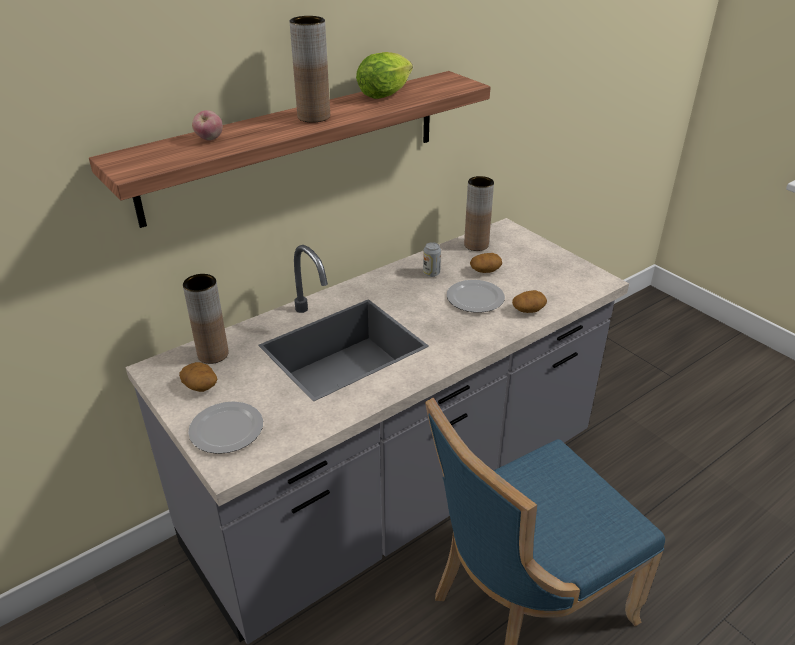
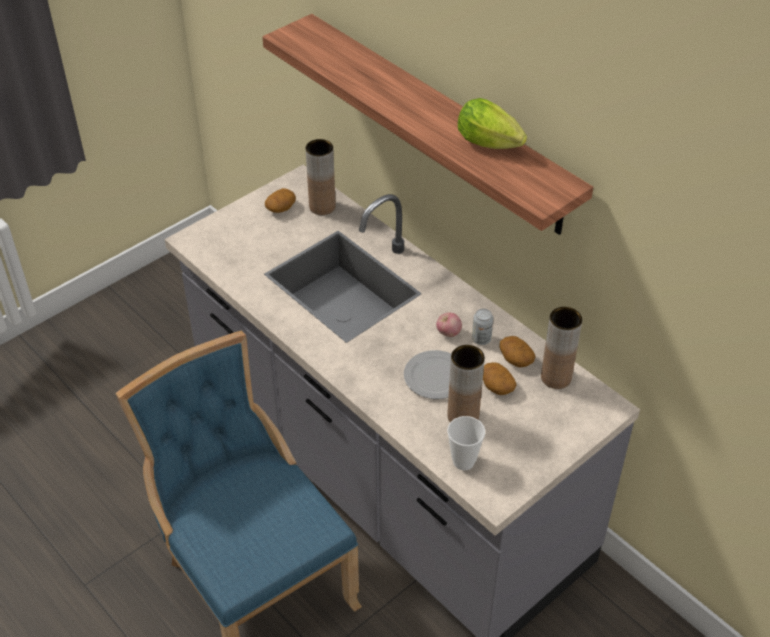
camera: 85 degrees right, 10 degrees up
plate [188,401,263,454] -> none
apple [192,110,223,141] -> apple moved to [436,312,462,337]
brown vase [290,16,330,123] -> brown vase moved to [447,345,485,422]
potato [512,290,547,313] -> potato moved to [499,336,536,368]
none -> cup [447,416,485,470]

